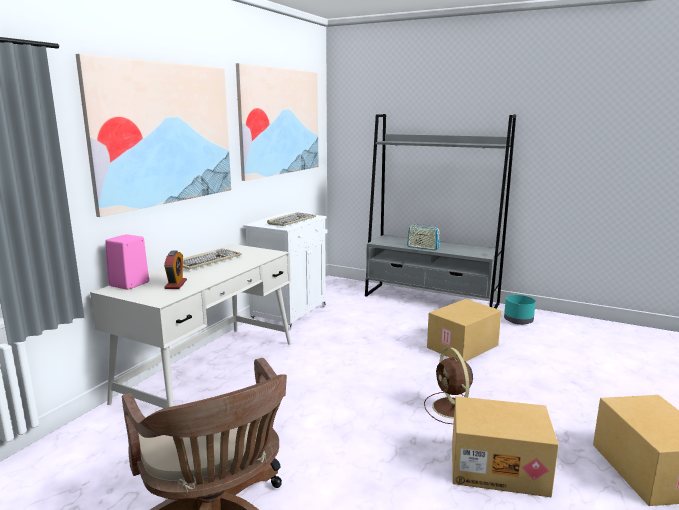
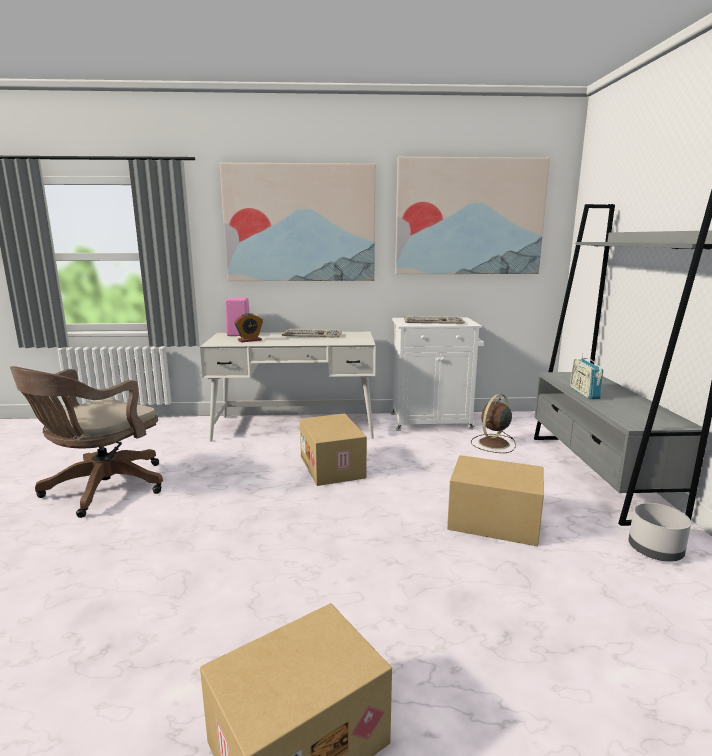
camera: 60 degrees right, 0 degrees up
brown fan [424,347,473,424] -> brown fan moved to [471,394,516,453]
cardboard box [452,396,559,497] -> cardboard box moved to [300,414,367,486]
turquoise planter [504,295,536,325] -> grey planter [629,503,691,562]

